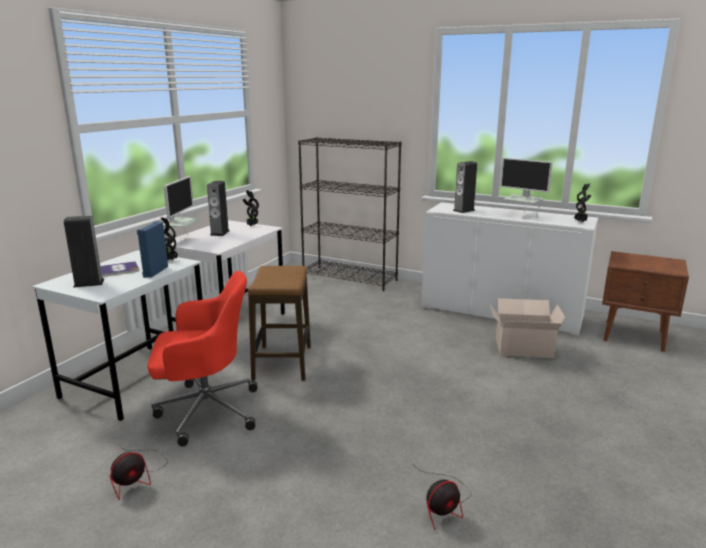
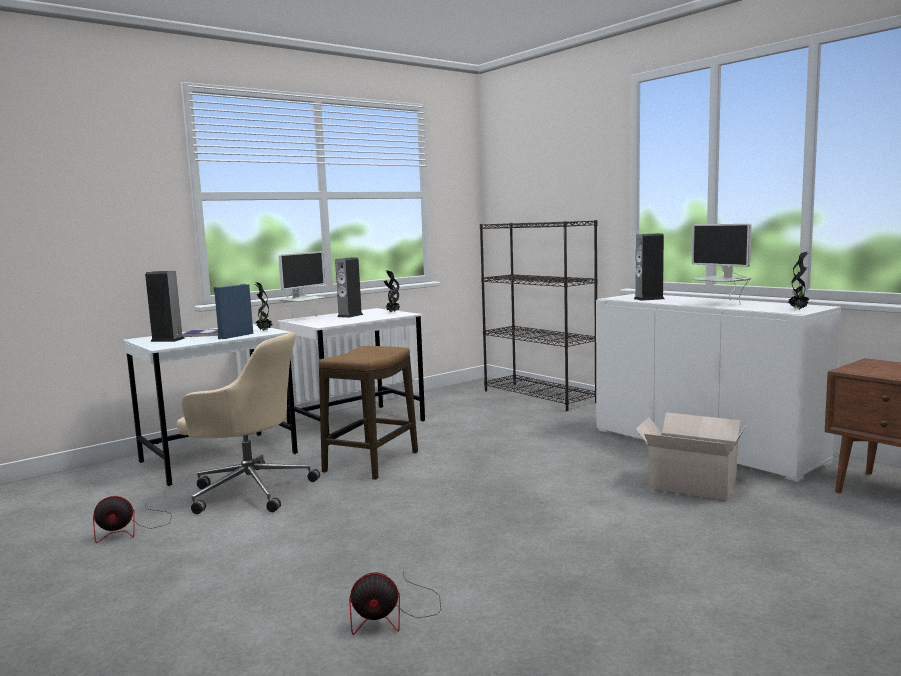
camera: 25 degrees right, 10 degrees down
red office chair [148,271,257,446] -> beige office chair [177,332,320,514]

